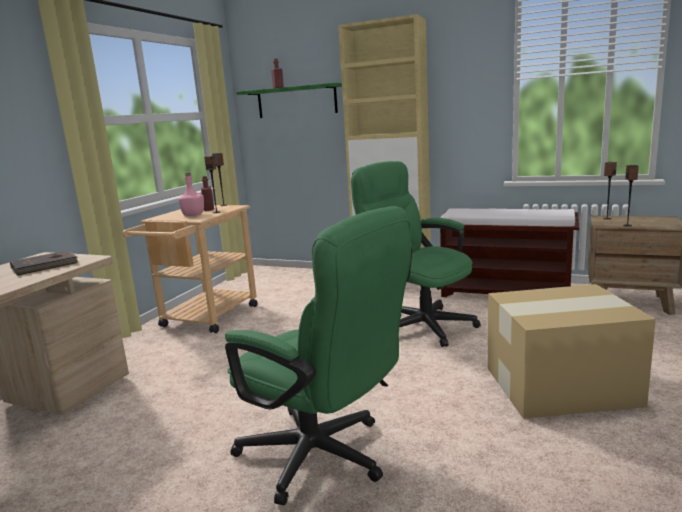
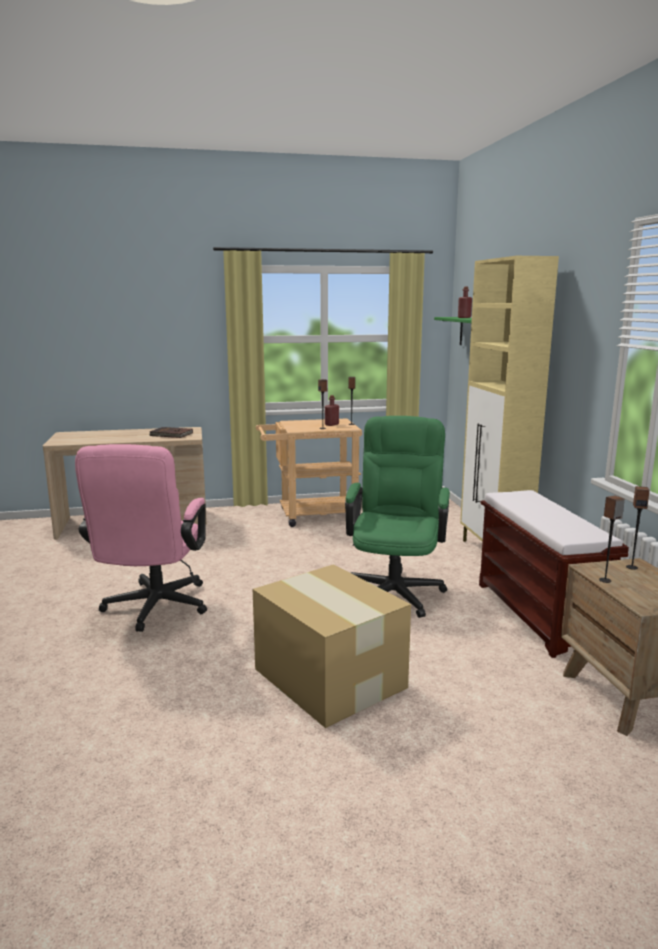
camera: 55 degrees right, 0 degrees up
pink bottle [178,173,204,216] -> none
green office chair [225,206,411,505] -> pink office chair [75,444,207,632]

